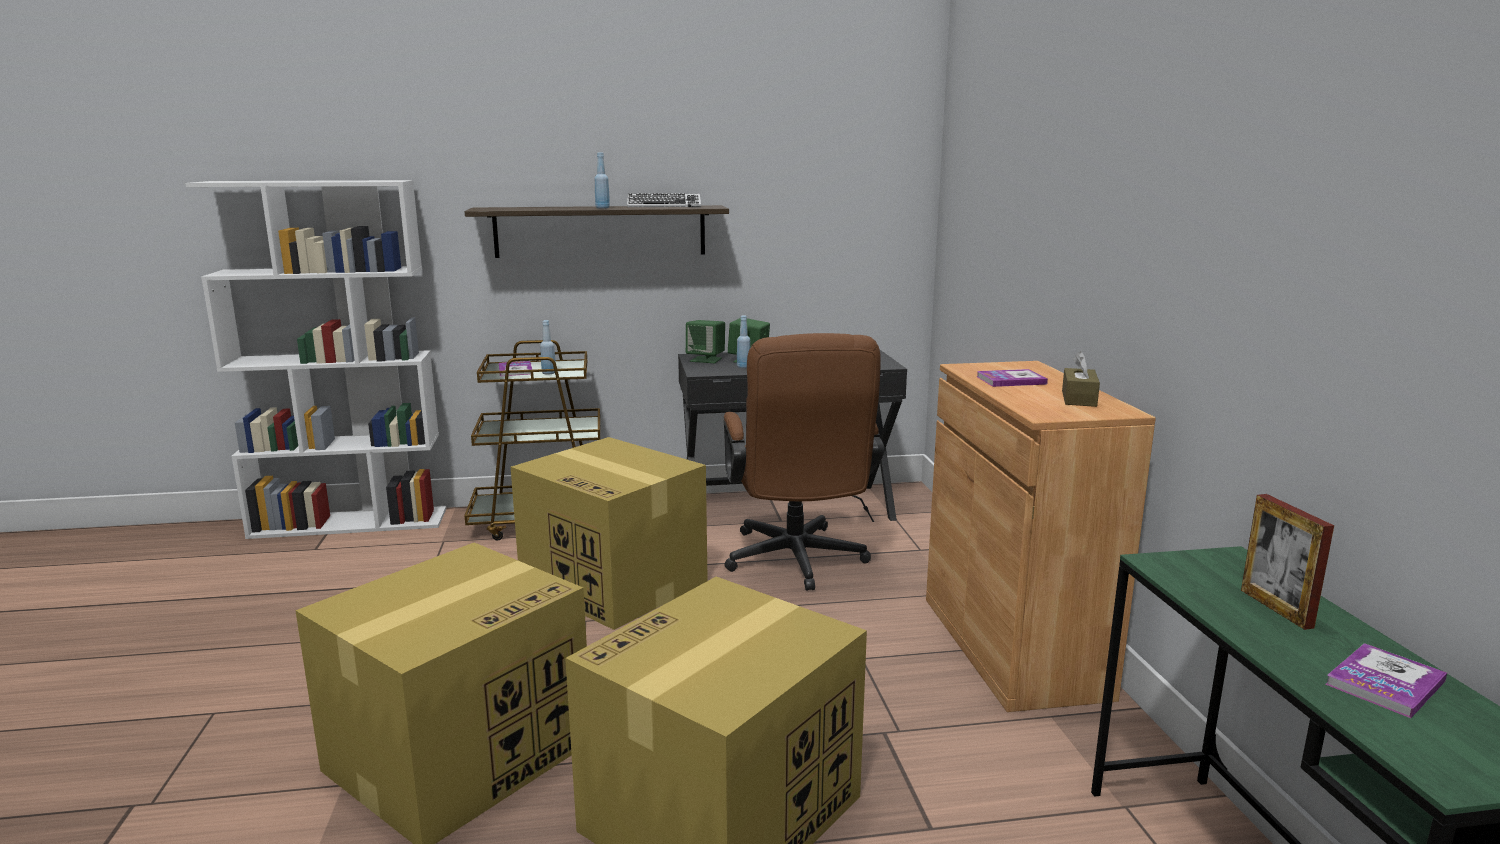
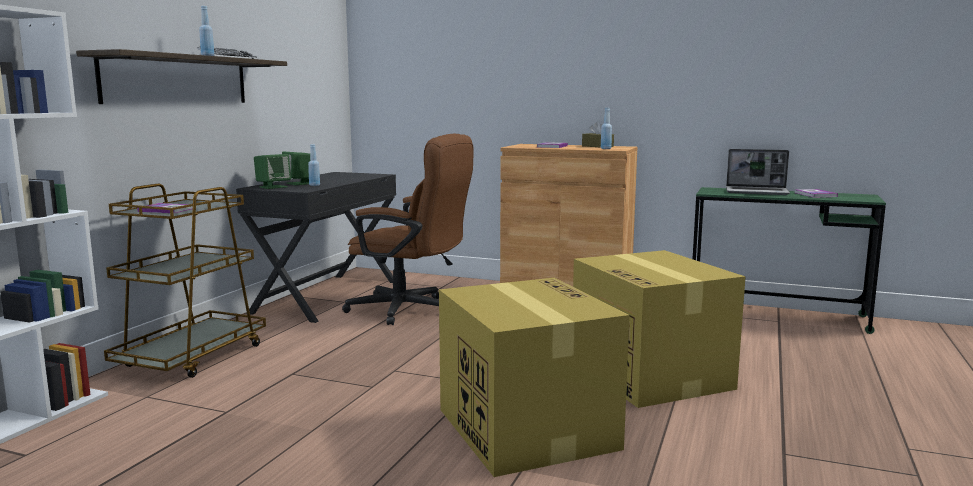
camera: 60 degrees left, 5 degrees down
cardboard box [511,437,708,630] -> none
blue bottle [540,320,556,375] -> blue bottle moved to [601,108,612,149]
picture frame [1241,494,1334,630] -> laptop [726,149,790,195]

